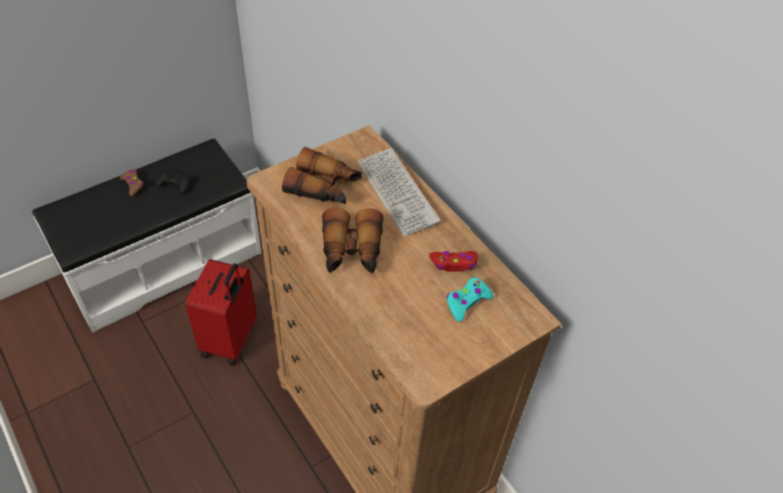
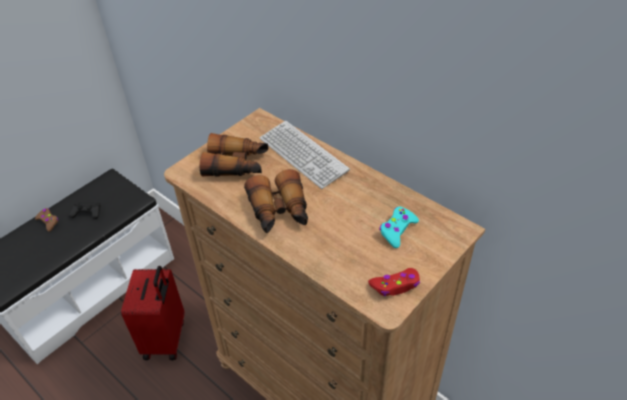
camera: 10 degrees left, 5 degrees down
red game controller [430,251,478,272] -> red game controller moved to [368,268,420,296]

